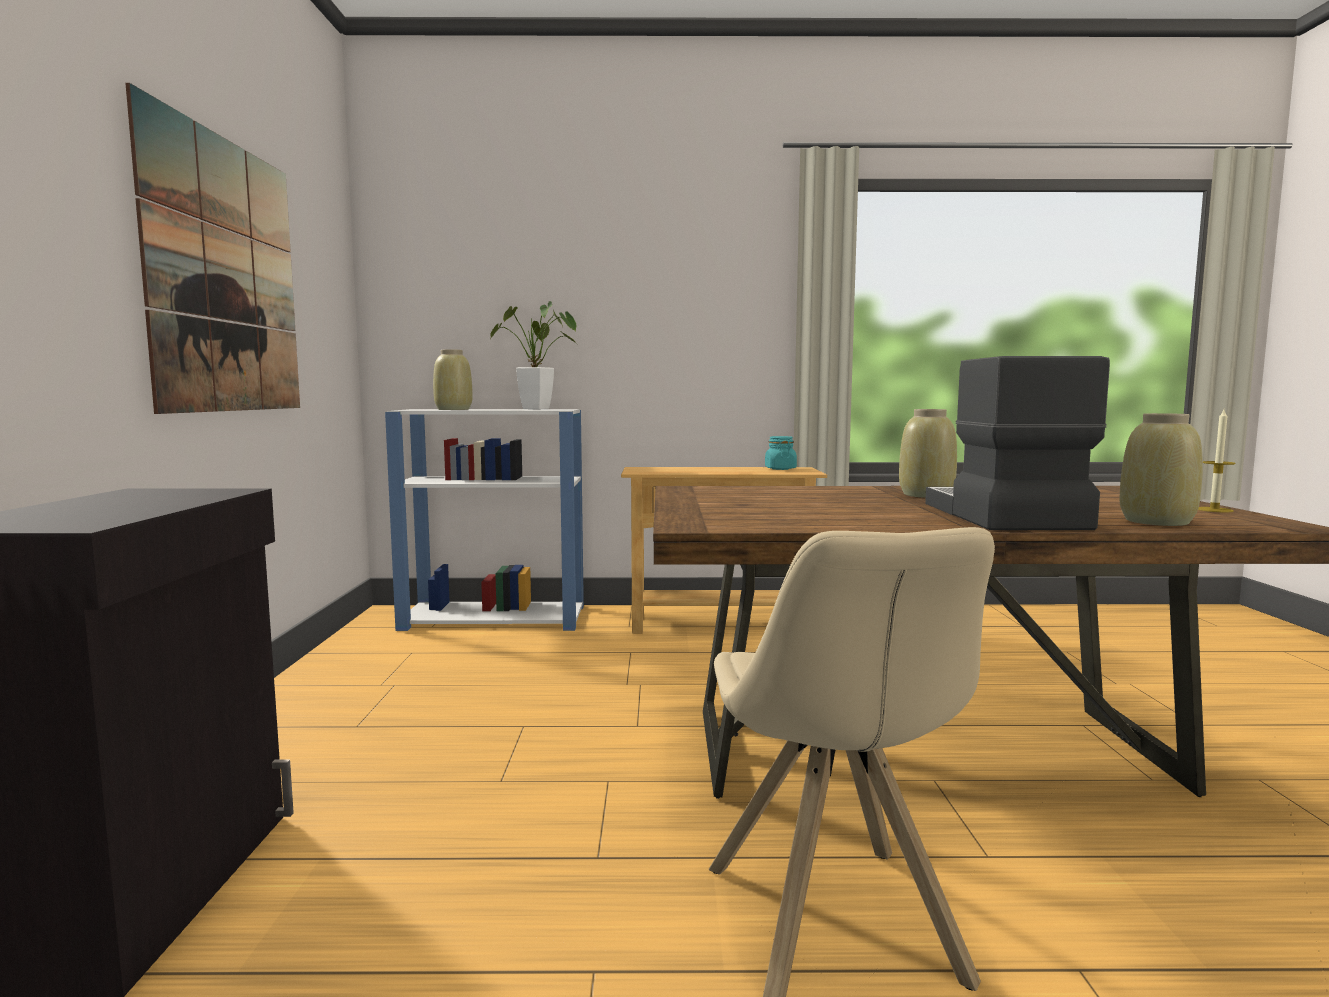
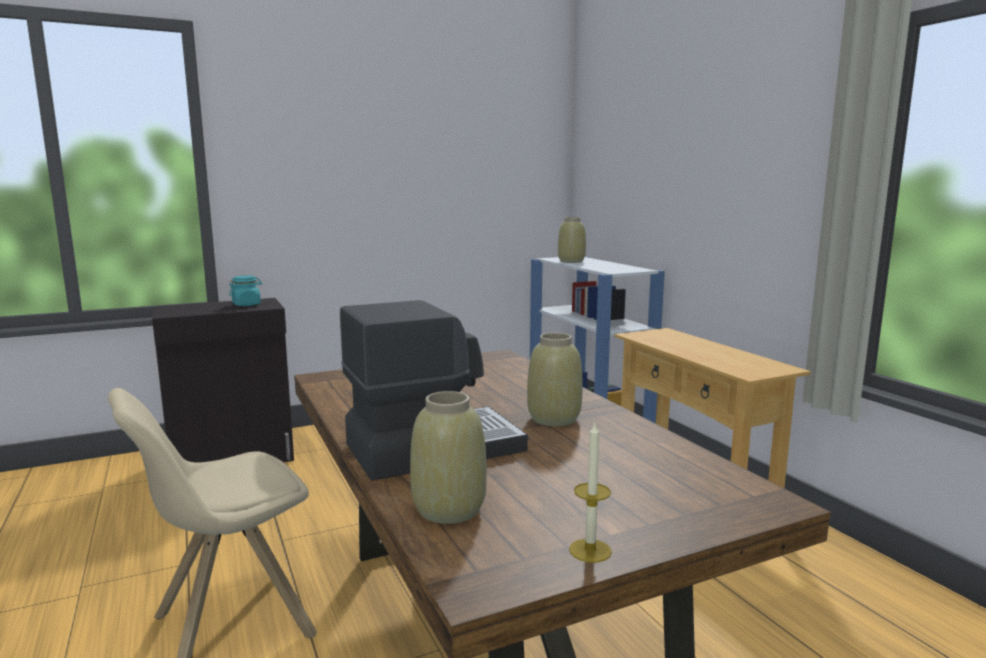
camera: 65 degrees right, 5 degrees up
picture [125,83,300,414] -> none
potted plant [490,301,576,409] -> none
turquoise jar [765,436,797,470] -> turquoise jar moved to [229,276,262,306]

